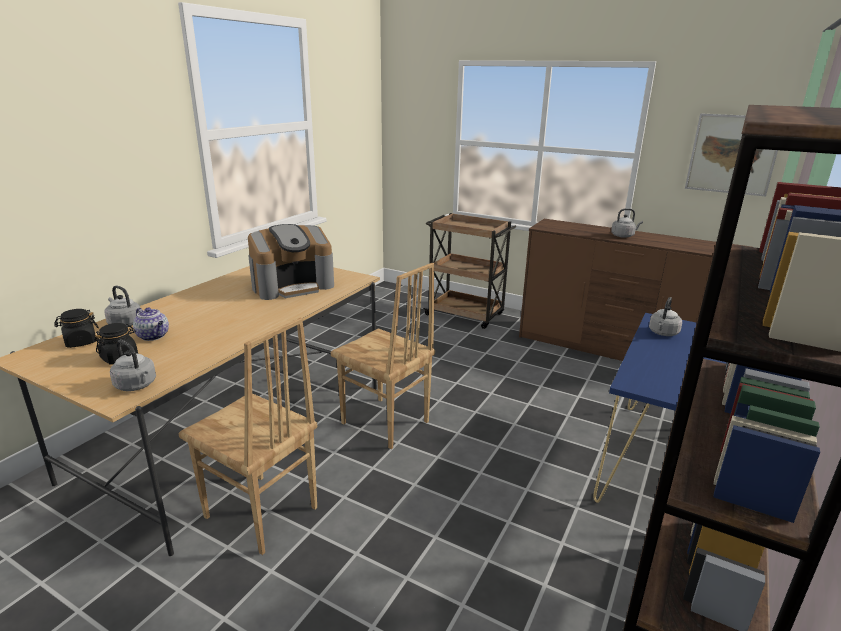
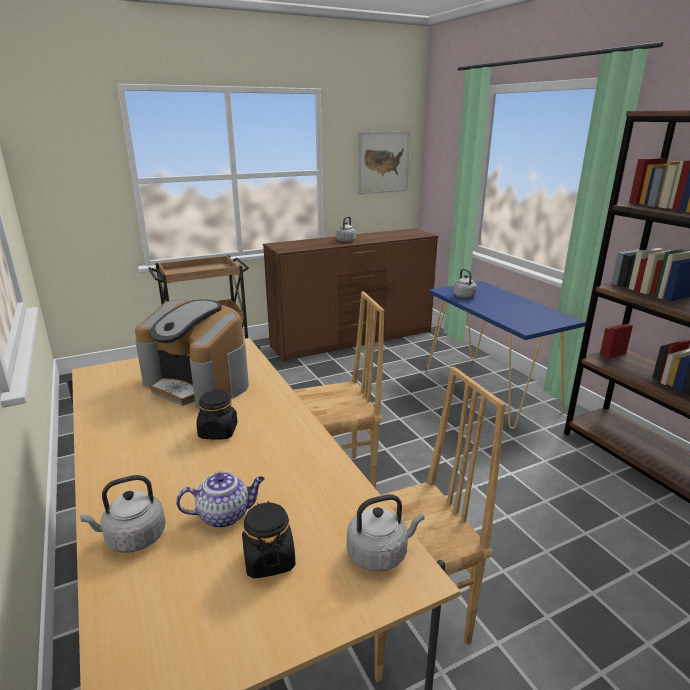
camera: 55 degrees left, 0 degrees up
black jar [54,309,99,348] -> black jar moved to [197,389,237,440]
coffee machine [248,224,334,300] -> coffee machine turned 120 degrees clockwise [135,299,249,409]

